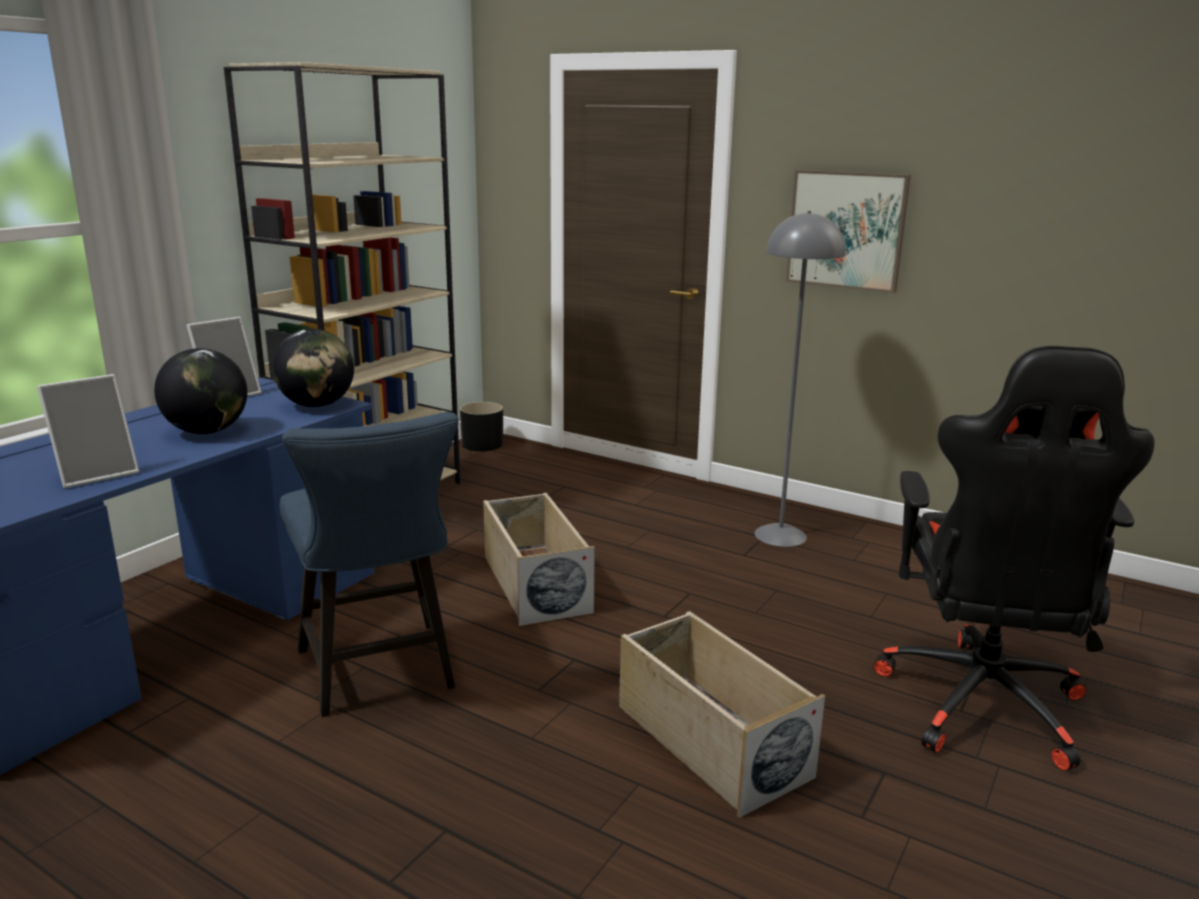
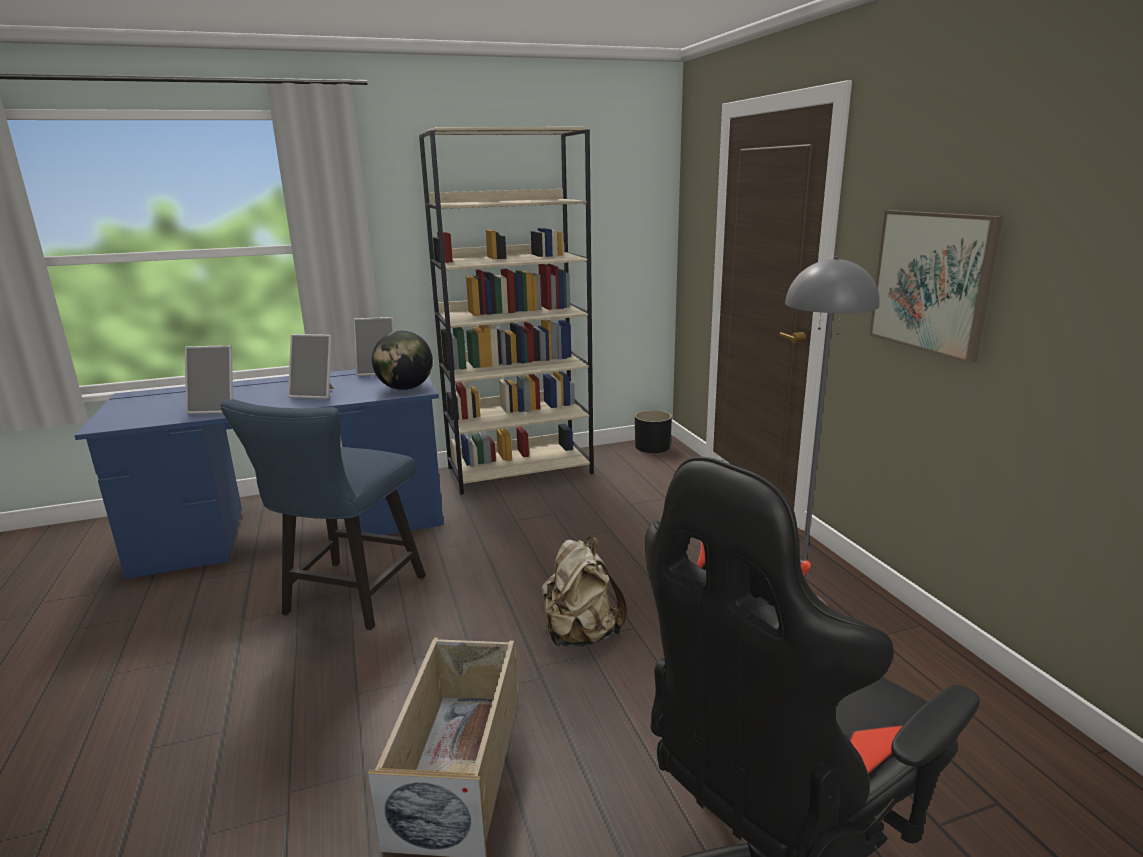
camera: 40 degrees right, 0 degrees up
globe [154,348,247,434] -> picture frame [288,334,334,399]
beige storage box [483,493,595,626] -> none
none -> beige backpack [541,537,627,647]

